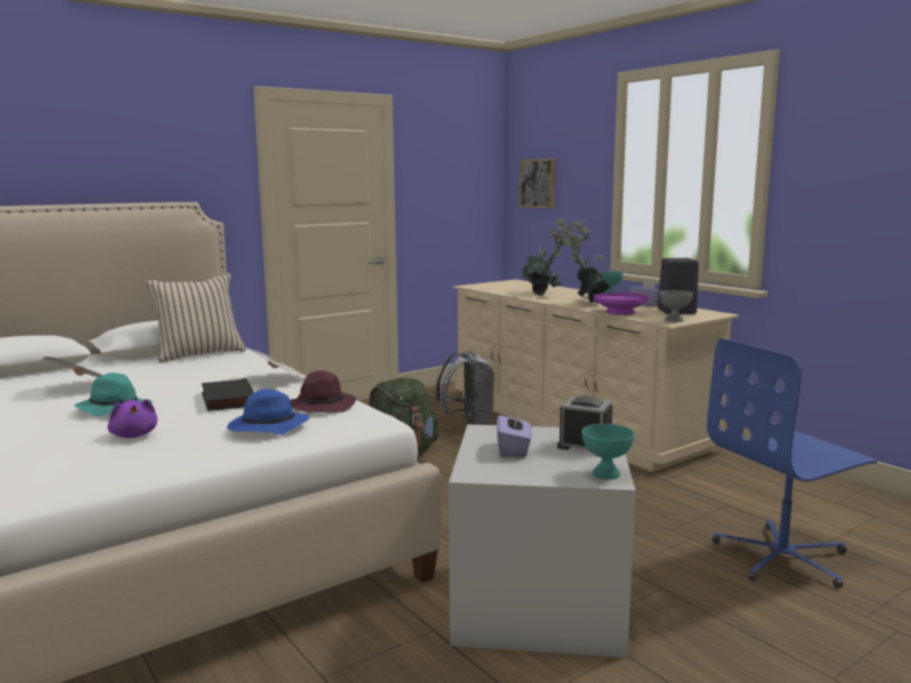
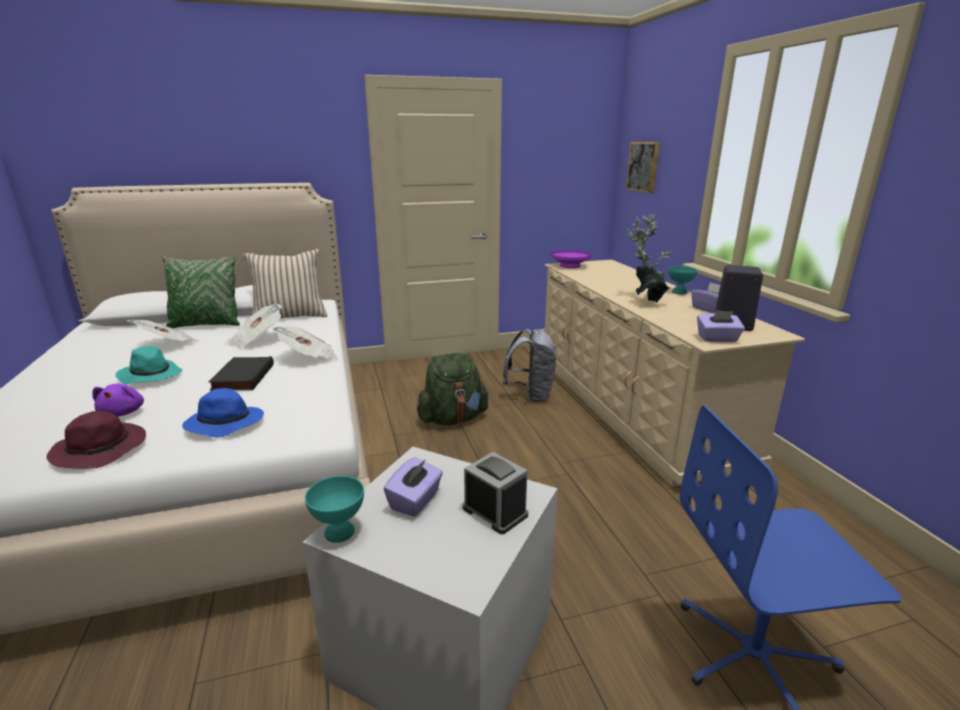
camera: 20 degrees right, 10 degrees up
purple hat [290,371,356,413] -> purple hat moved to [47,411,146,468]
potted plant [522,218,574,296] -> none
turquoise bowl [582,424,635,479] -> turquoise bowl moved to [305,476,364,543]
purple bowl [594,293,648,315] -> purple bowl moved to [551,250,591,268]
grey bowl [659,290,693,322] -> purple tissue box [697,311,745,342]
none -> green pillow [163,256,240,328]
none -> newspaper [225,304,282,347]

